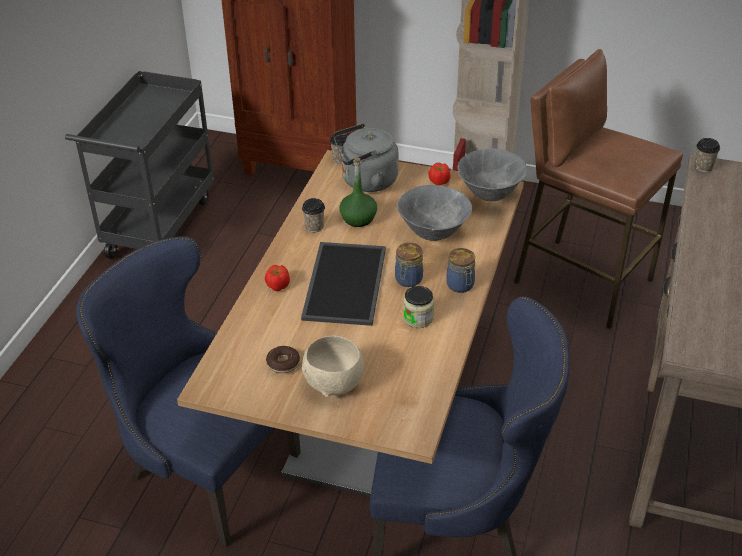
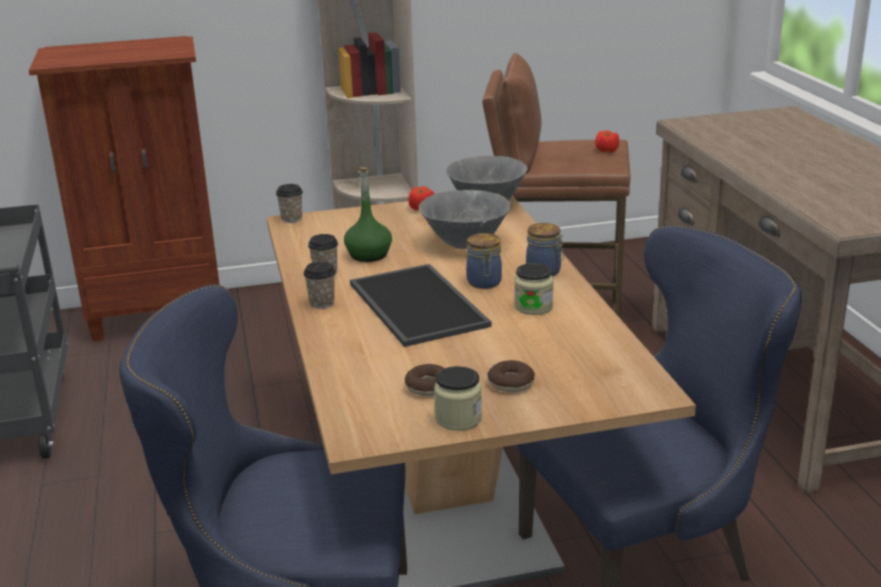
camera: 30 degrees left, 15 degrees down
tomato [265,265,290,291] -> tomato moved to [595,130,619,153]
beige bowl [302,336,364,397] -> donut [488,360,535,392]
grey kettle [333,123,399,192] -> none
cup [695,138,720,172] -> cup moved to [304,261,336,309]
none -> jar [434,366,482,431]

